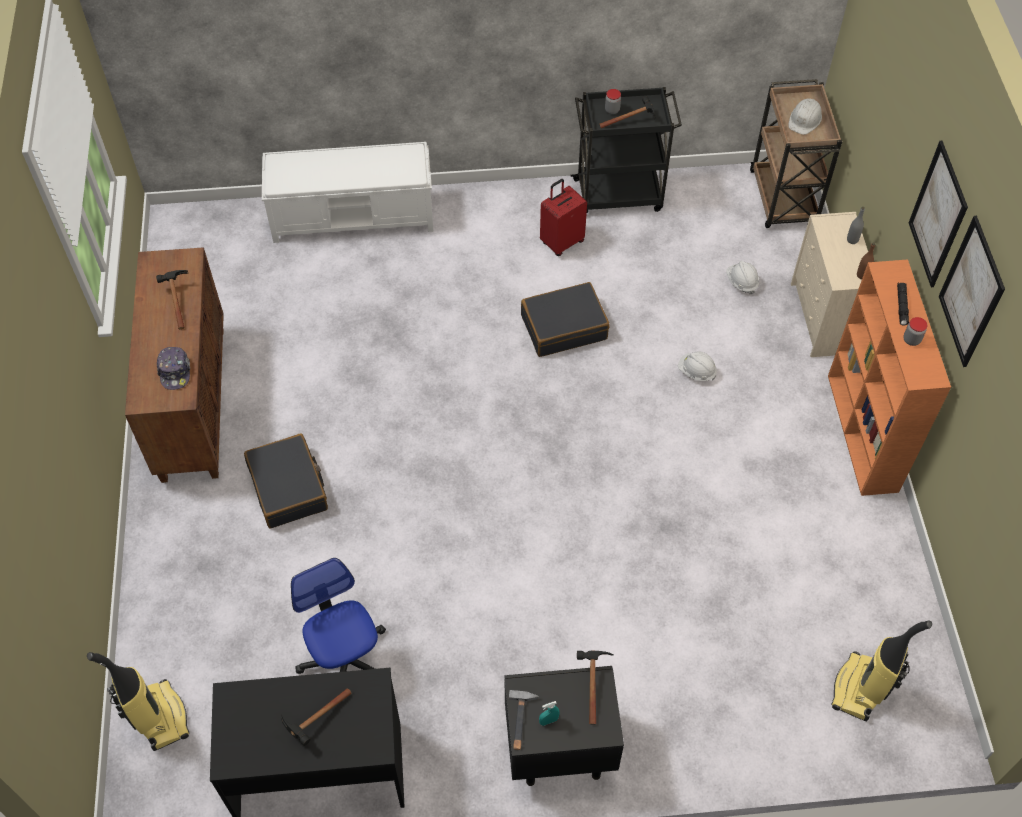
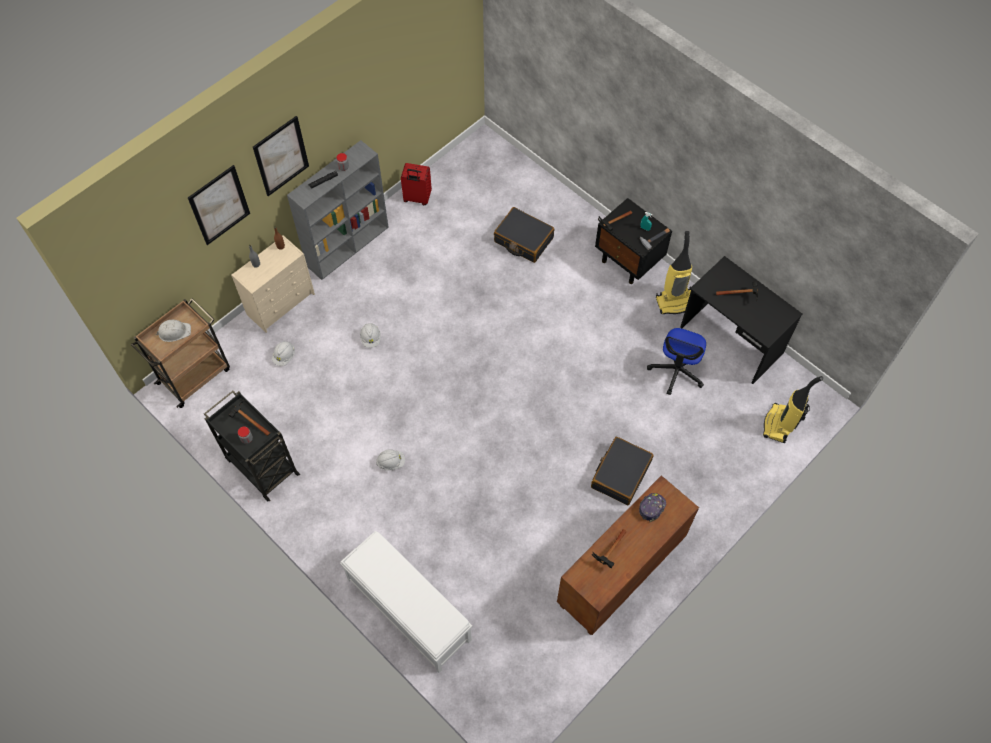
camera: 130 degrees left, 5 degrees up
black suitcase [521,282,609,357] -> black suitcase moved to [494,207,555,263]
red suitcase [540,179,587,256] -> red suitcase moved to [401,163,432,205]
orange bookcase [828,260,951,496] -> grey bookcase [287,140,389,280]
vacuum cleaner [831,620,932,721] -> vacuum cleaner moved to [656,231,692,314]
picture [939,216,1005,367] -> picture moved to [188,165,250,245]
none -> white hard hat [376,449,405,471]

